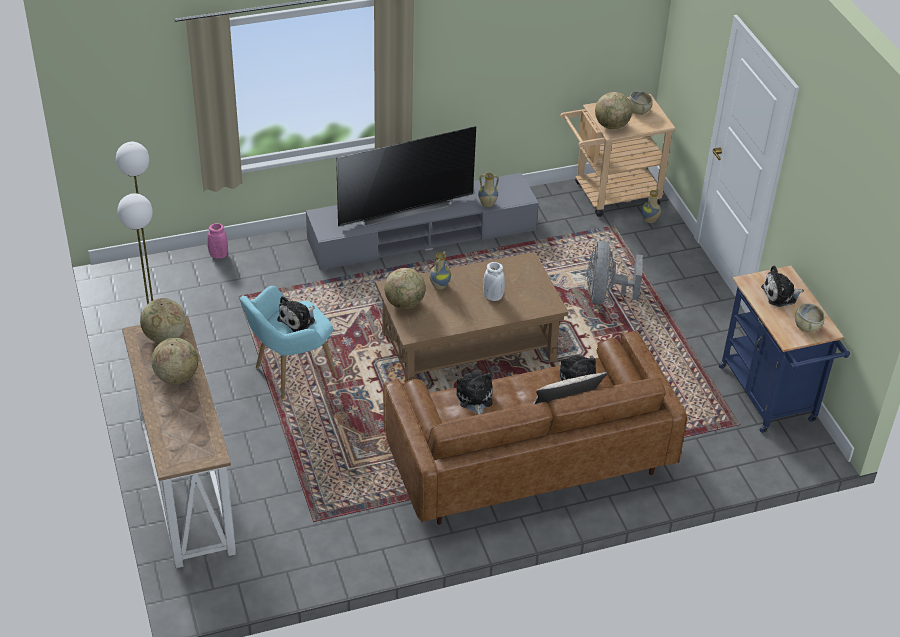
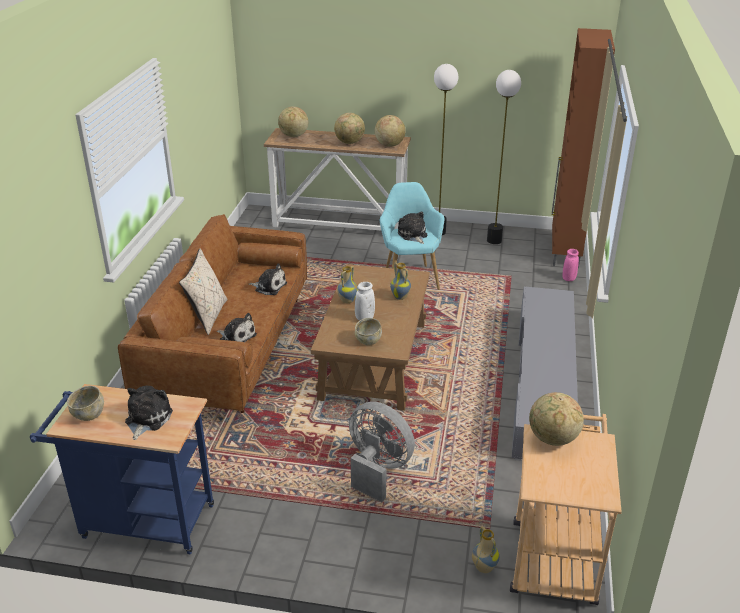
camera: 120 degrees right, 10 degrees down
television [336,126,476,227] -> none
globe [384,268,426,309] -> globe moved to [278,106,308,137]
vase [478,173,499,207] -> vase moved to [337,266,358,303]
beige bowl [629,91,653,115] -> beige bowl moved to [355,318,382,345]
none -> brown cabinet [551,28,615,268]

